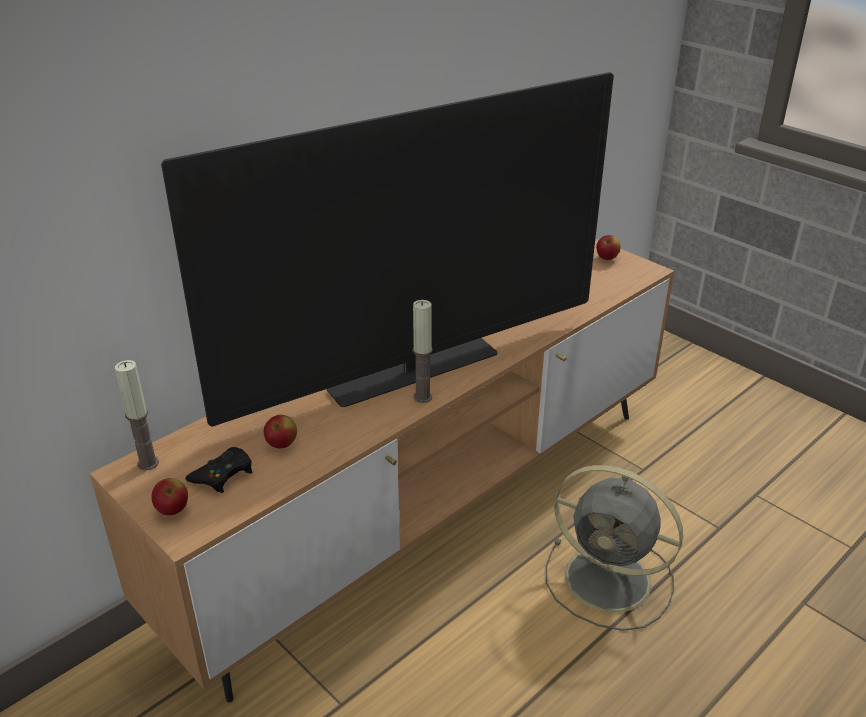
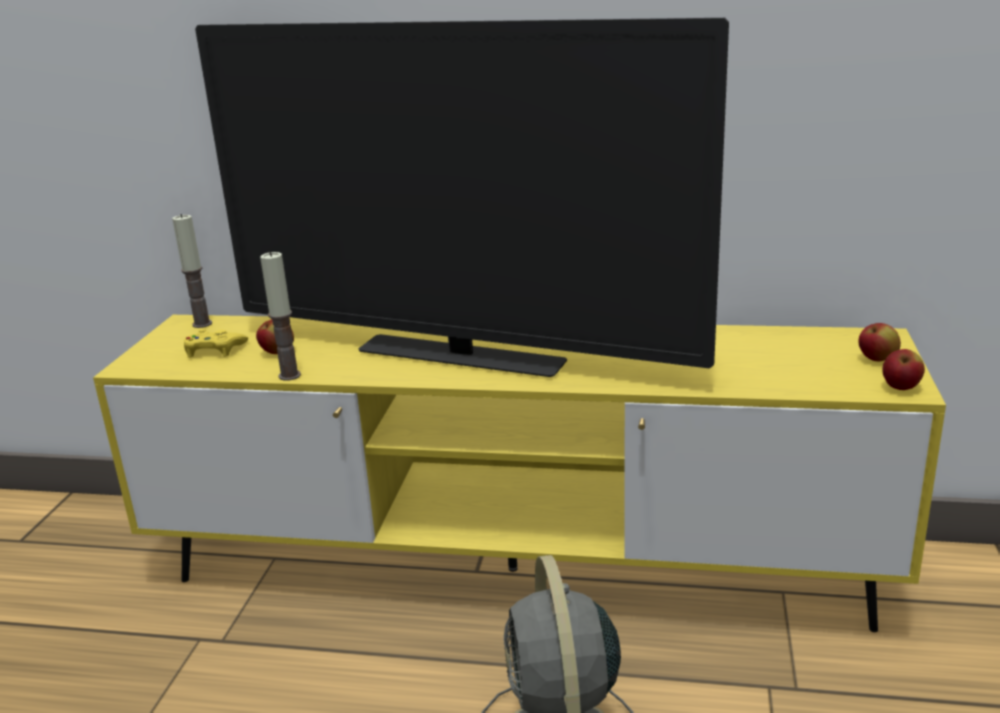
camera: 55 degrees right, 10 degrees down
brown tv stand [89,238,674,703] -> yellow tv stand [93,315,946,632]
apple [151,478,188,515] -> apple moved to [882,349,925,390]
black game controller [185,447,252,493] -> yellow game controller [184,329,248,358]
candle [413,300,433,403] -> candle moved to [260,251,301,381]

